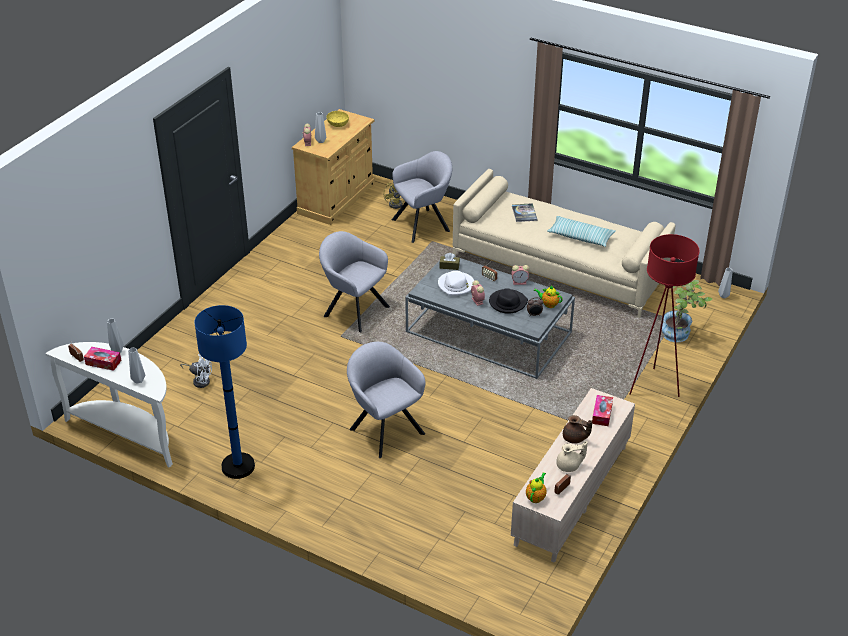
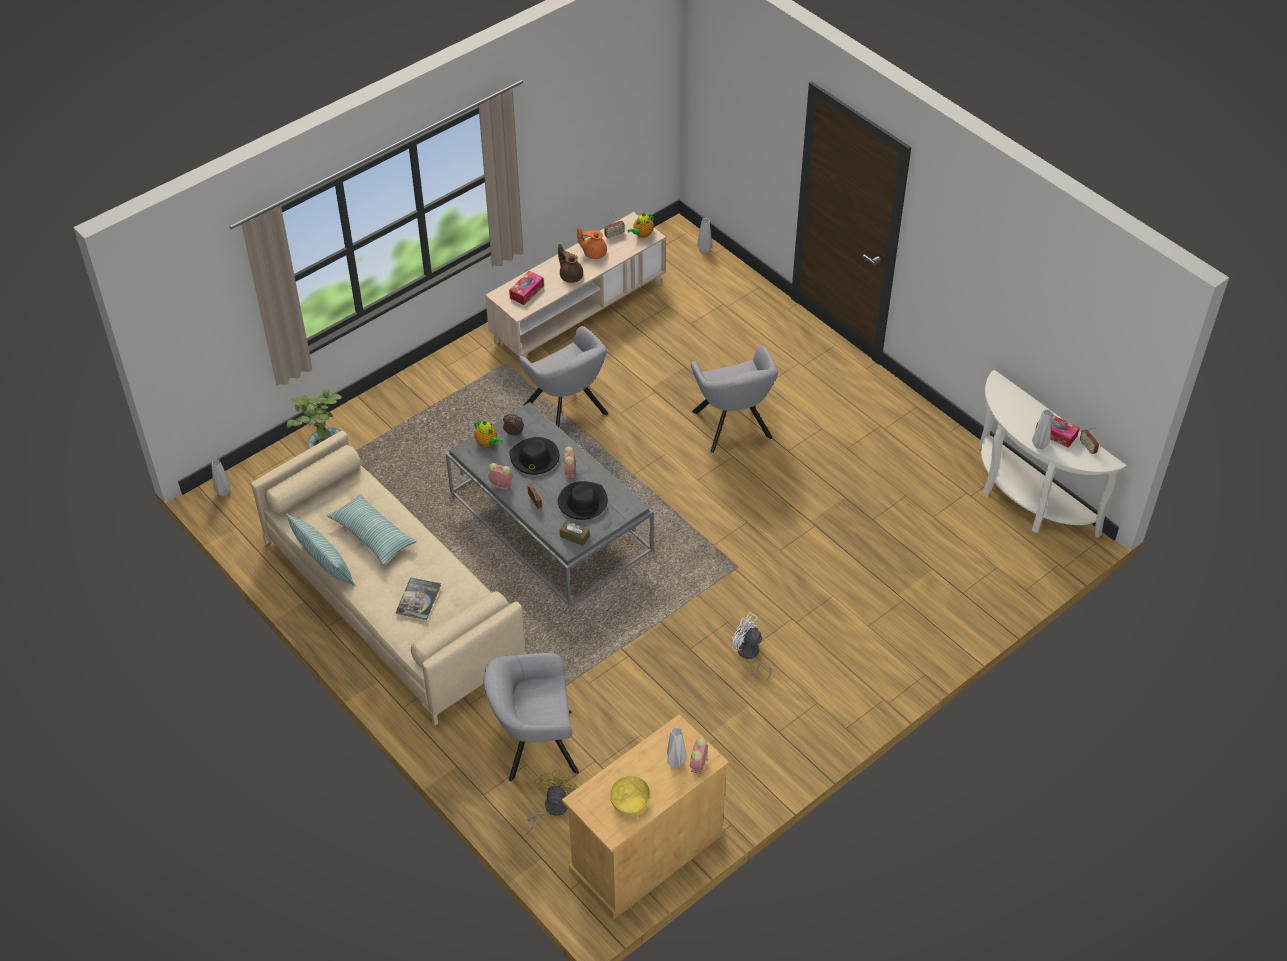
camera: 160 degrees left, 10 degrees up
grey vase [128,347,145,384] -> grey vase moved to [697,218,712,254]
white fan [180,354,212,388] -> white fan moved to [732,612,771,681]
blue floor lamp [194,305,255,479] -> none
grey armchair [319,231,390,332] -> grey armchair moved to [518,326,608,427]
white hat [438,271,474,296] -> black hat [558,481,608,520]
beige teapot [556,441,588,472] -> orange teapot [577,227,607,259]
red floor lamp [630,234,700,397] -> none
none -> pillow [286,513,355,586]

